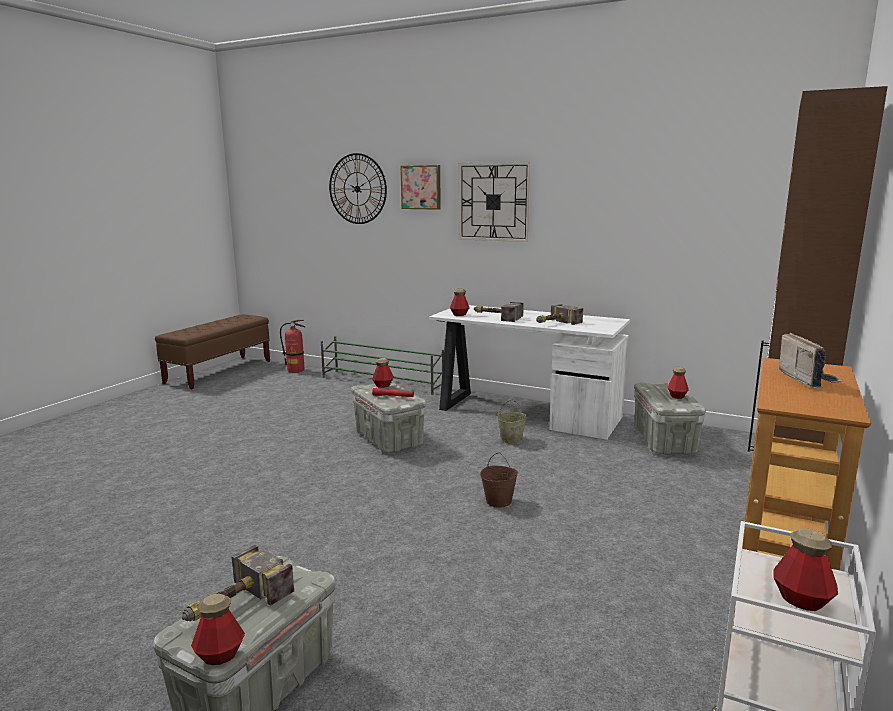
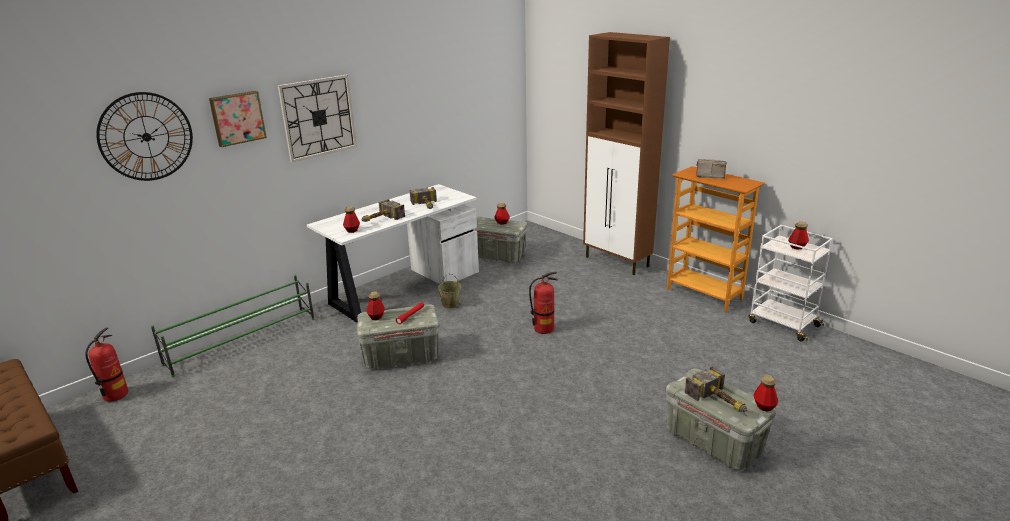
camera: 70 degrees left, 10 degrees up
brown bucket [480,453,518,508] -> fire extinguisher [529,272,558,334]

